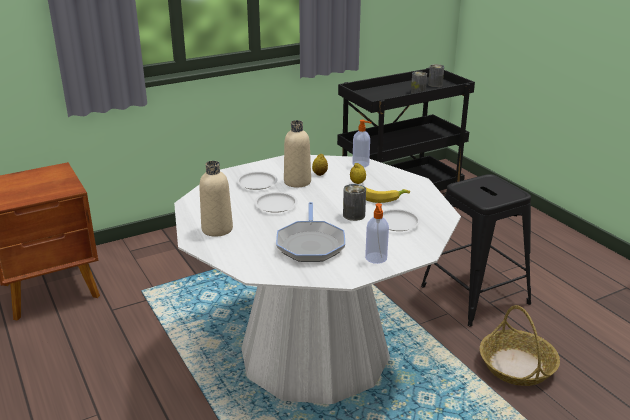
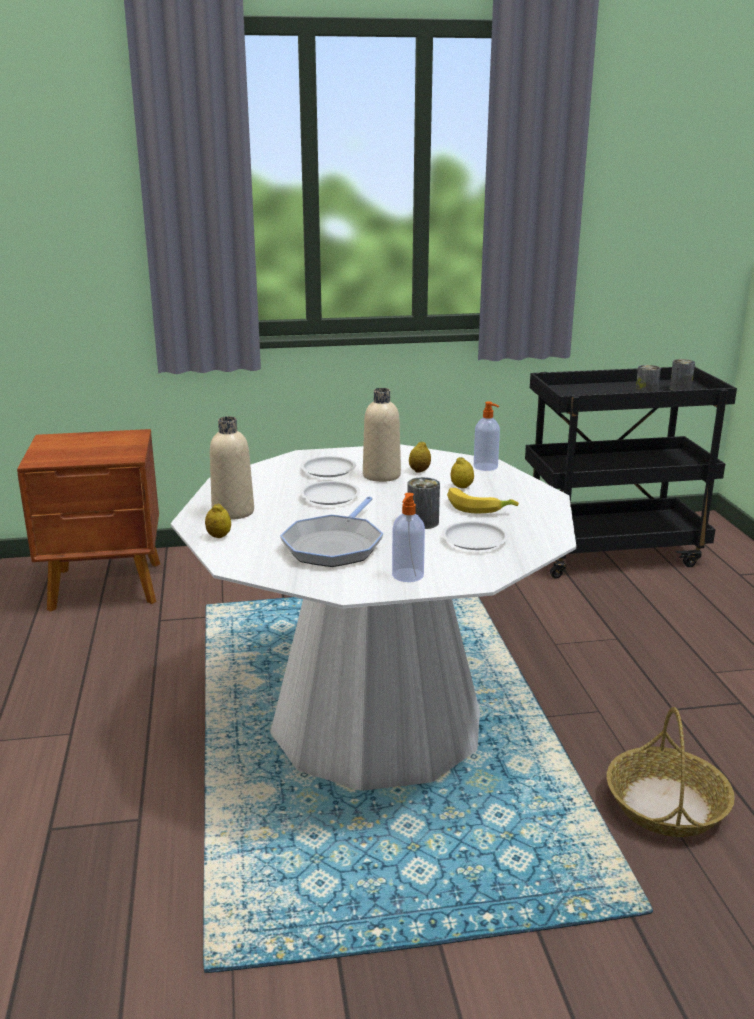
camera: 20 degrees right, 5 degrees down
black stool [421,174,531,327] -> none
none -> lemon [205,503,231,538]

